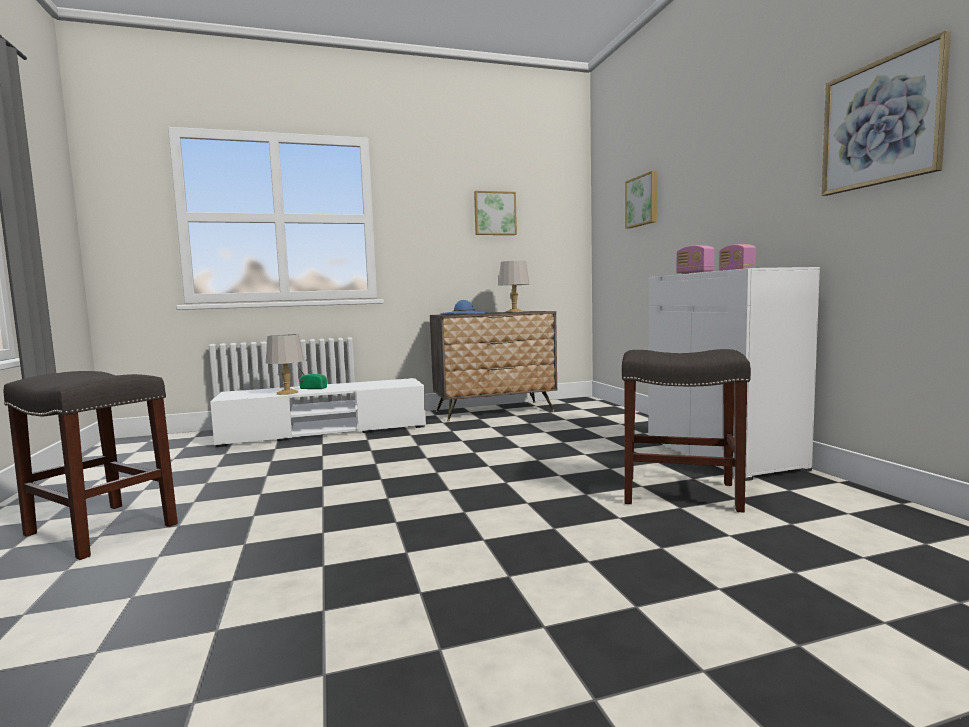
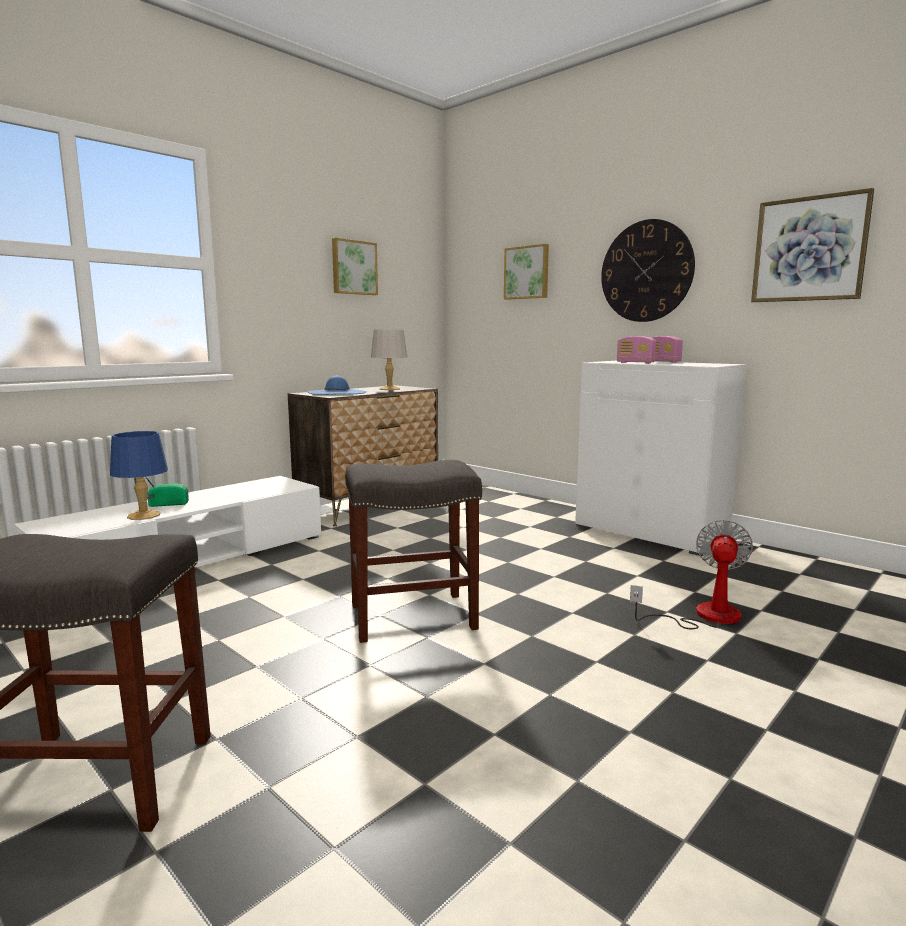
camera: 30 degrees left, 5 degrees up
grey table lamp [266,334,304,395] -> blue table lamp [110,431,168,520]
grey stool [622,349,751,513] -> grey stool moved to [345,460,482,643]
none -> wall clock [601,219,695,322]
none -> fan [630,520,753,629]

